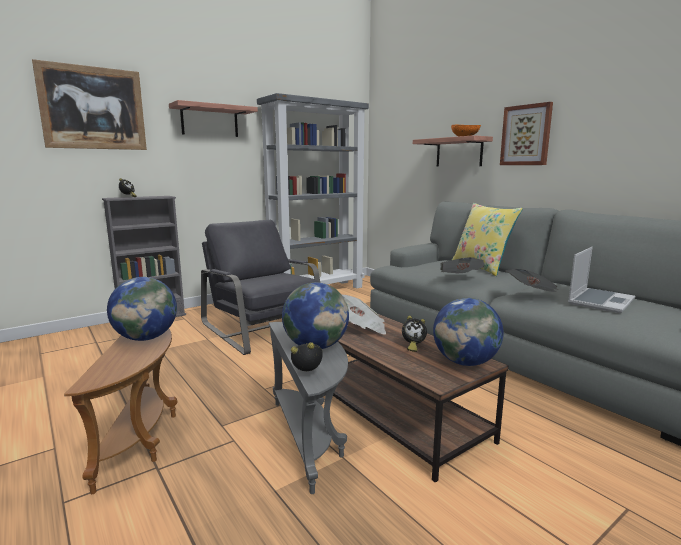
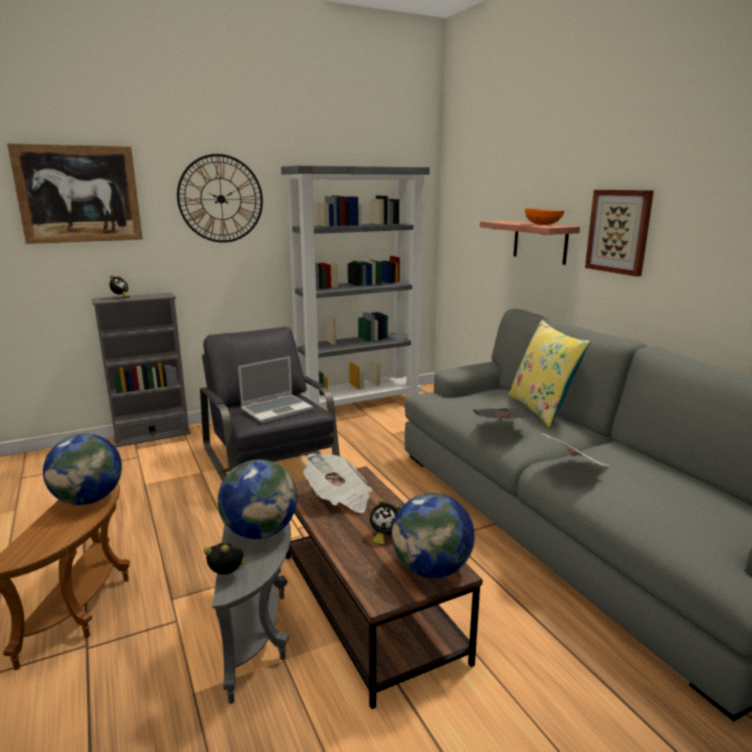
camera: 10 degrees right, 5 degrees up
shelf [169,100,258,137] -> wall clock [177,154,263,243]
laptop [568,247,635,313] -> laptop moved to [238,356,313,423]

